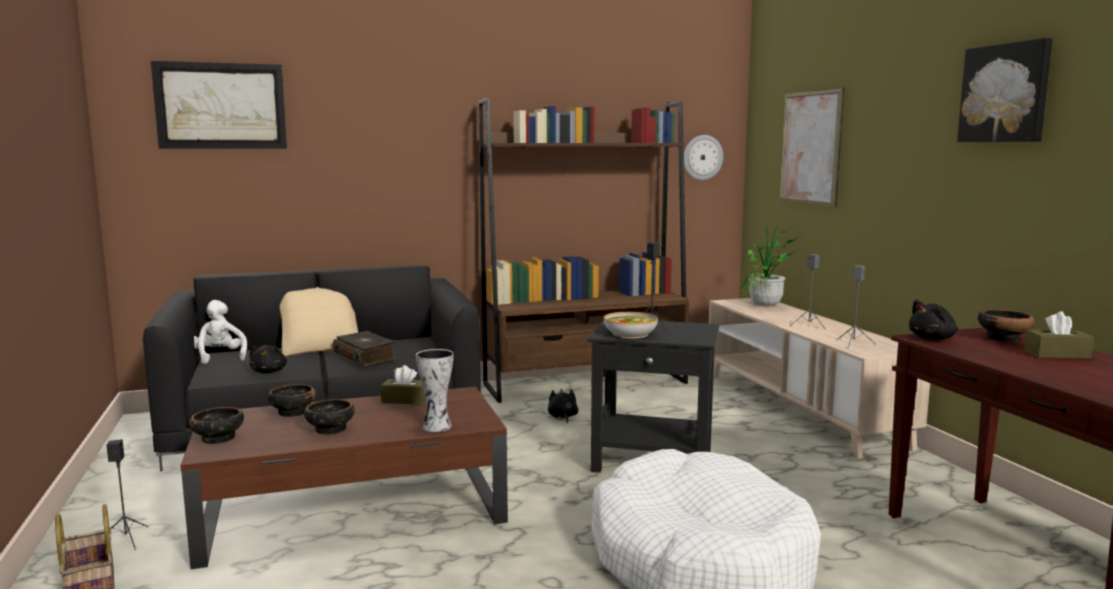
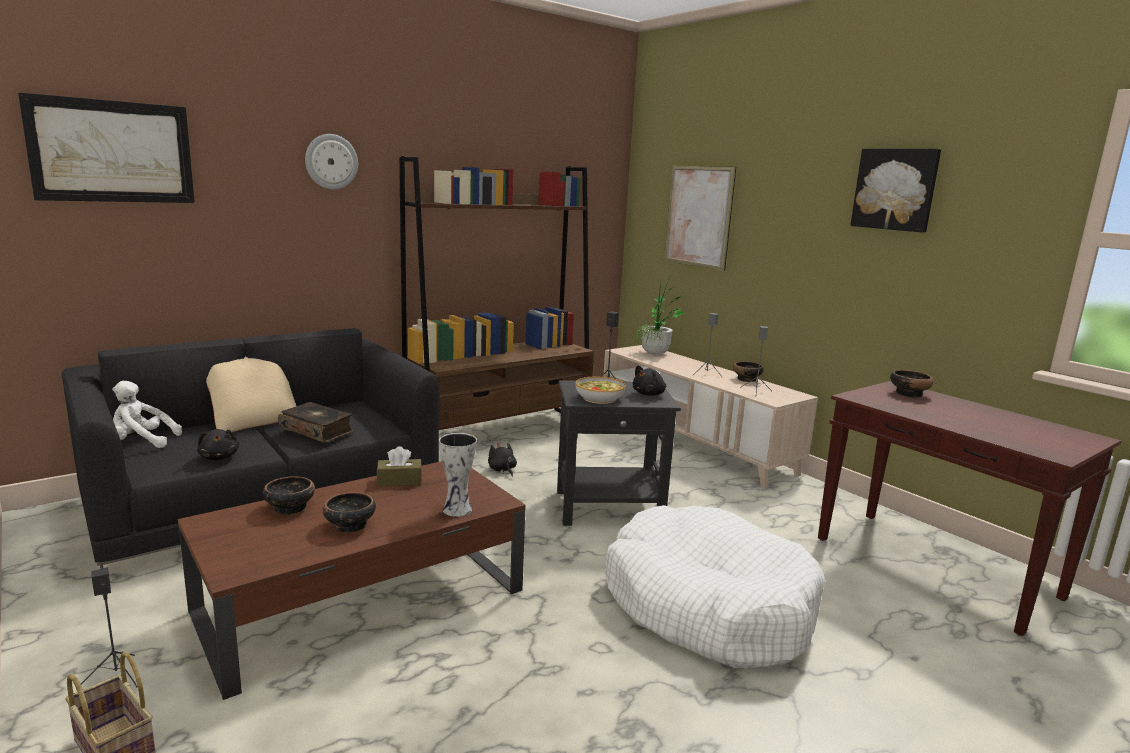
camera: 20 degrees left, 5 degrees up
bowl [189,407,244,444] -> bowl moved to [733,361,764,382]
white plush toy [194,300,247,364] -> white plush toy turned 45 degrees counterclockwise [112,381,182,448]
wall clock [684,135,723,180] -> wall clock moved to [305,134,358,190]
black plush toy [909,300,958,340] -> black plush toy moved to [633,365,666,396]
brown tissue box [1024,311,1094,359] -> none

